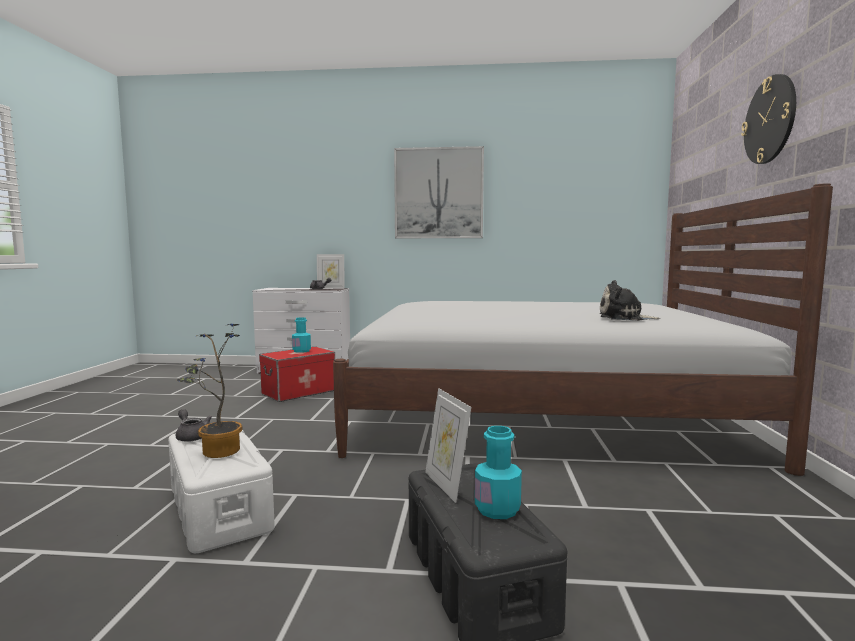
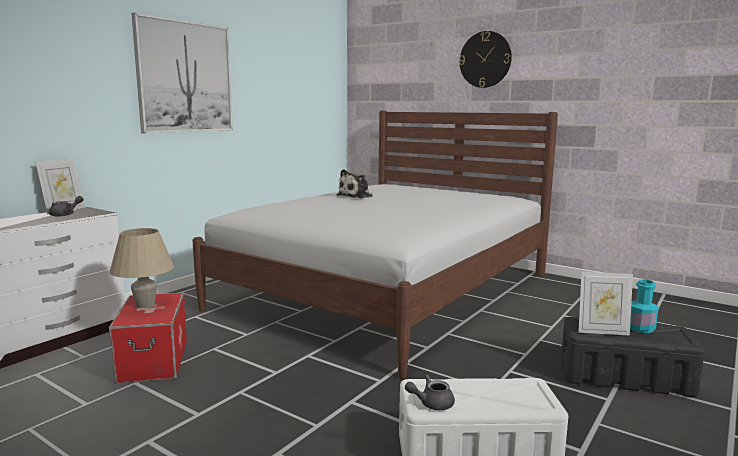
camera: 60 degrees left, 5 degrees up
potted plant [177,323,242,458] -> none
turquoise bottle [292,317,311,353] -> beige table lamp [110,228,174,308]
plush toy [600,280,660,321] -> plush toy moved to [337,169,373,198]

